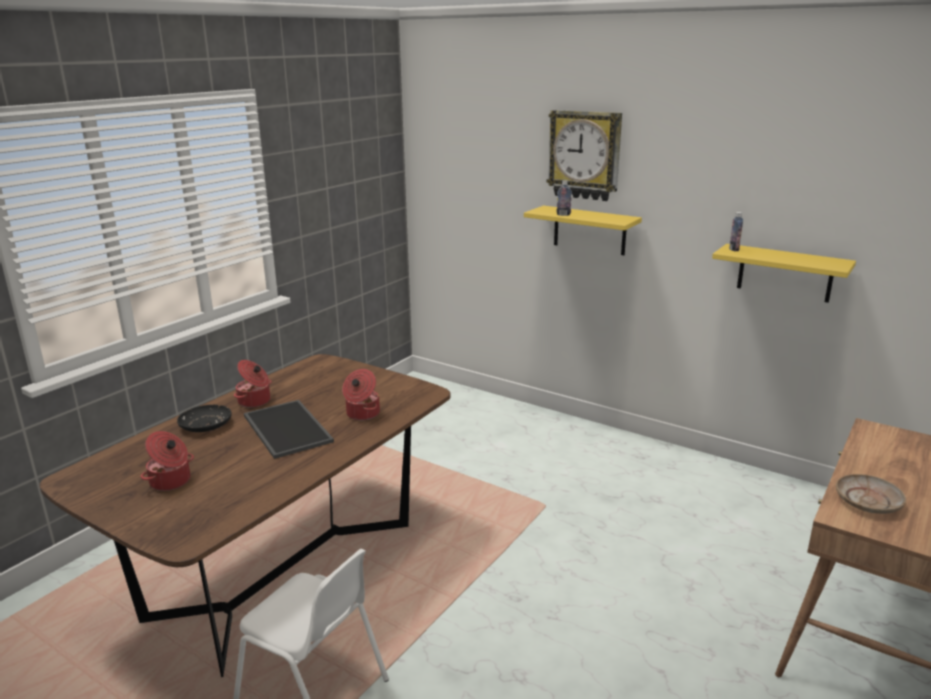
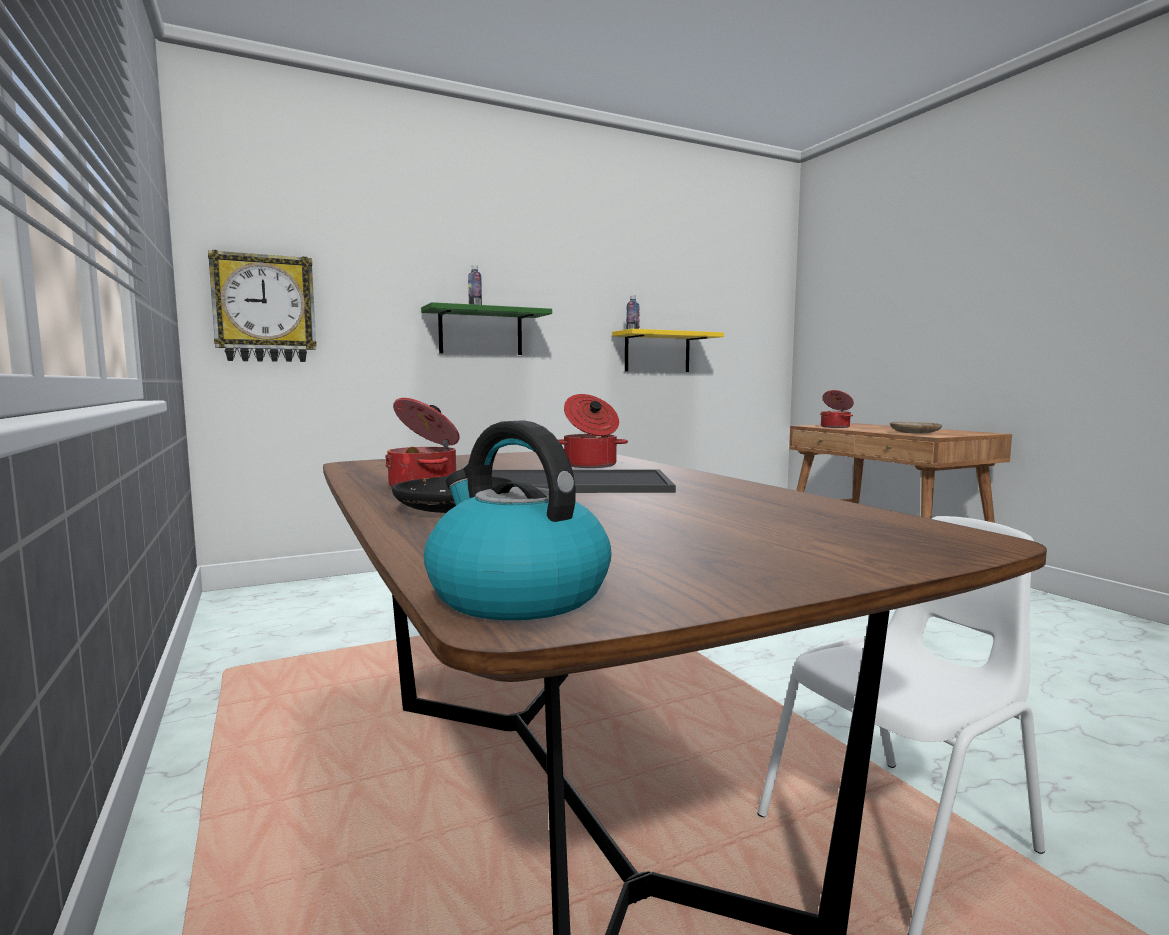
camera: 60 degrees left, 15 degrees down
cooking pot [141,431,194,491] -> cooking pot moved to [820,390,854,428]
yellow shelf [524,206,642,255] -> green shelf [421,302,552,355]
wall clock [547,110,622,201] -> wall clock moved to [208,250,317,362]
none -> kettle [424,420,612,621]

